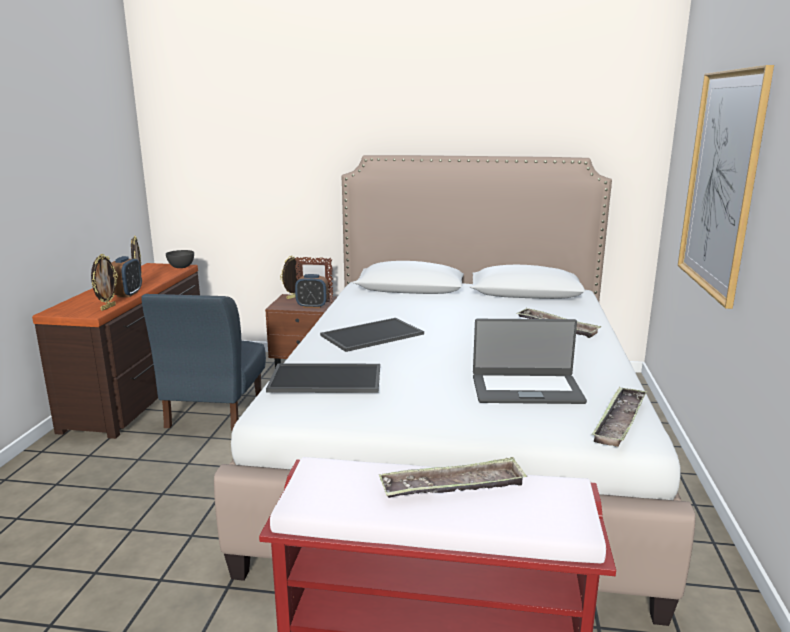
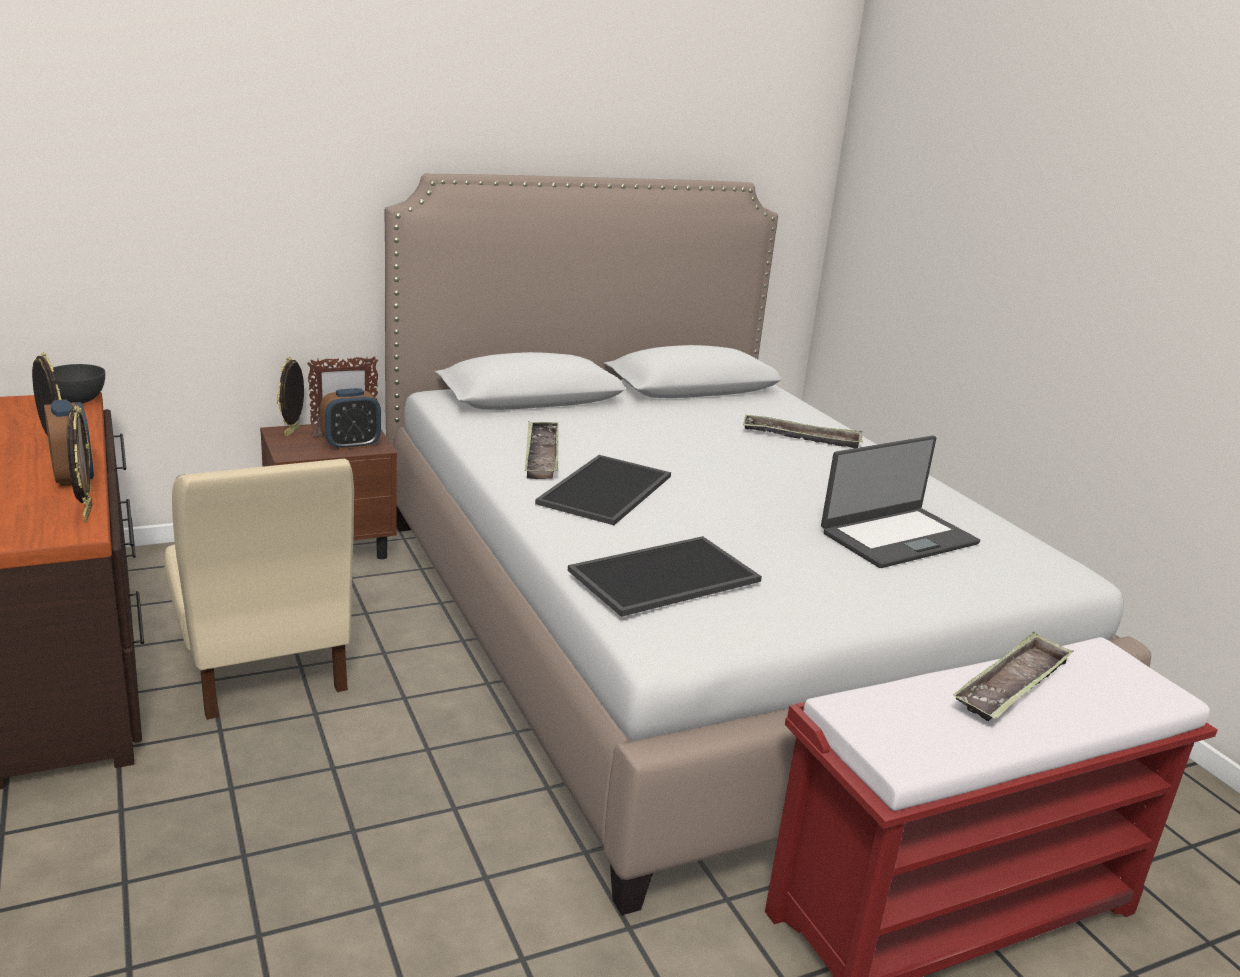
camera: 35 degrees left, 5 degrees up
blue chair [141,294,266,431] -> beige chair [164,458,354,720]
tray [592,387,647,447] -> tray moved to [525,422,558,479]
picture [678,65,774,309] -> none

